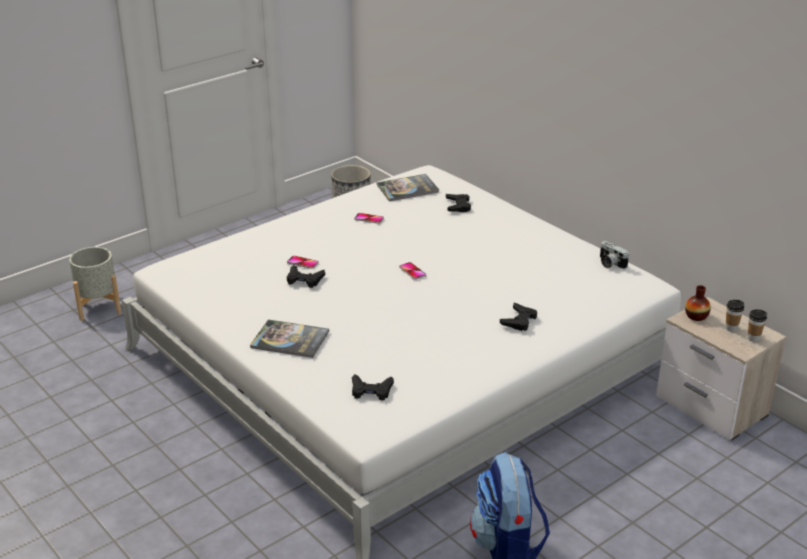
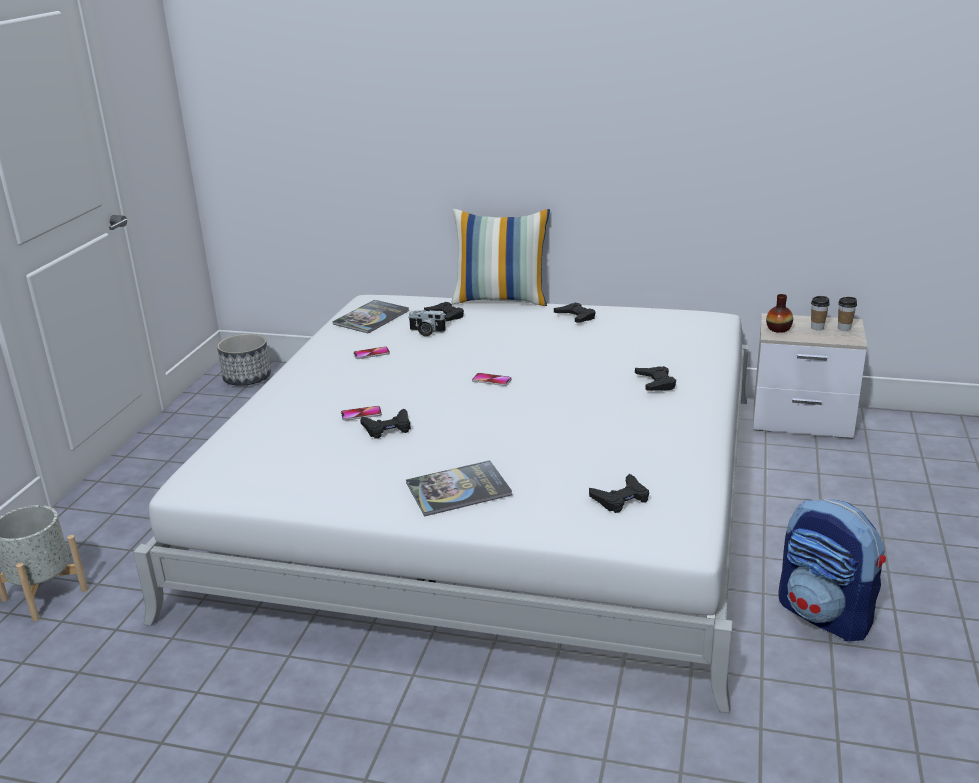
camera: 35 degrees left, 5 degrees down
camera [600,241,629,269] -> camera moved to [409,310,446,337]
none -> pillow [452,209,550,306]
none -> black game controller [554,303,596,323]

